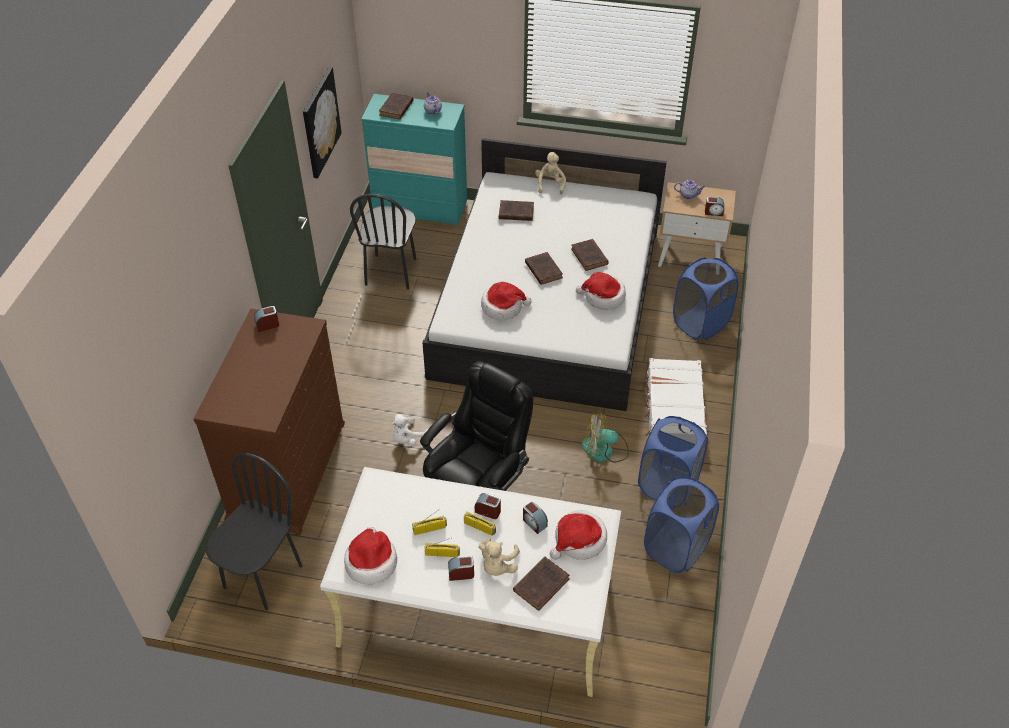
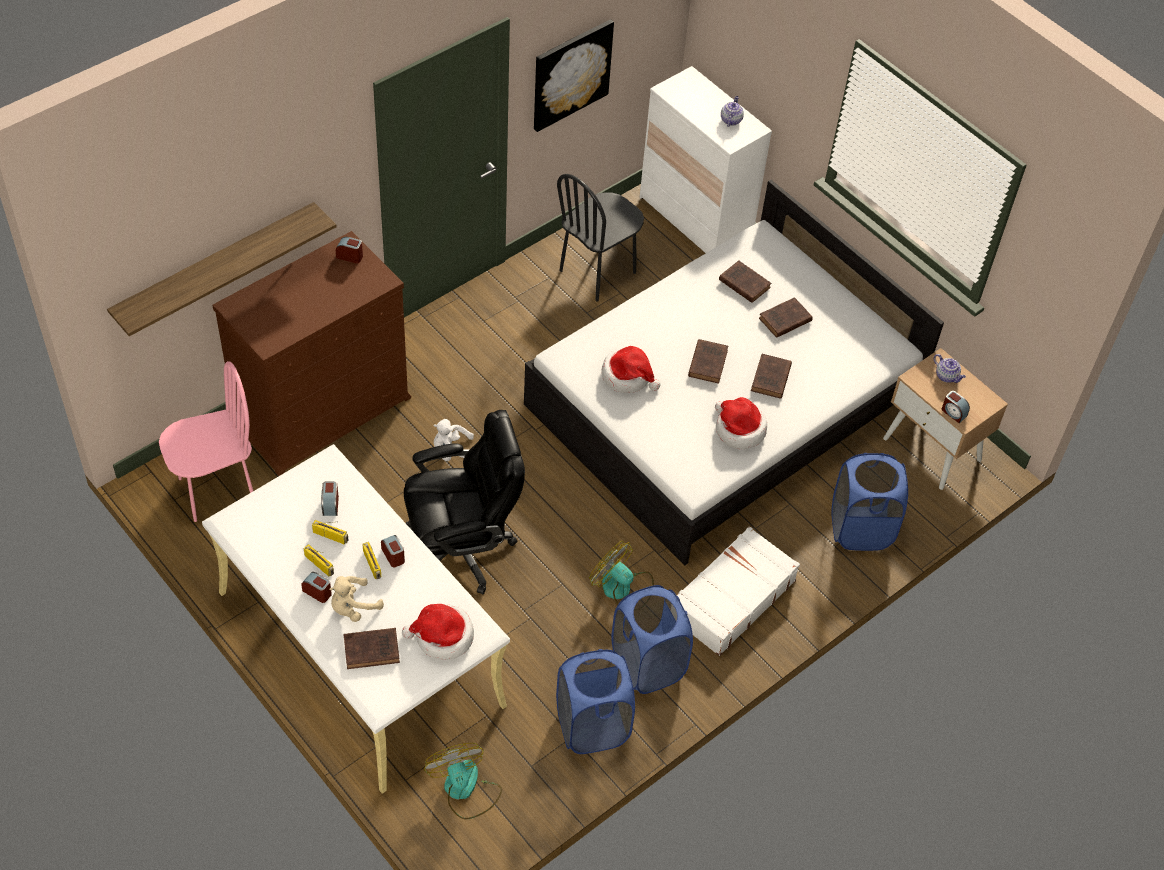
camera: 35 degrees right, 5 degrees up
black chair [206,453,302,610] -> pink chair [159,361,253,522]
hat [344,527,397,584] -> none
turquoise dresser [361,94,467,226] -> white dresser [639,66,772,253]
brown book [379,93,413,119] -> brown book moved to [759,297,813,338]
alarm clock [523,501,548,534] -> alarm clock moved to [321,481,339,516]
beige plush toy [535,152,566,195] -> none
none -> shelf [107,202,337,336]
none -> fan [424,743,502,820]

